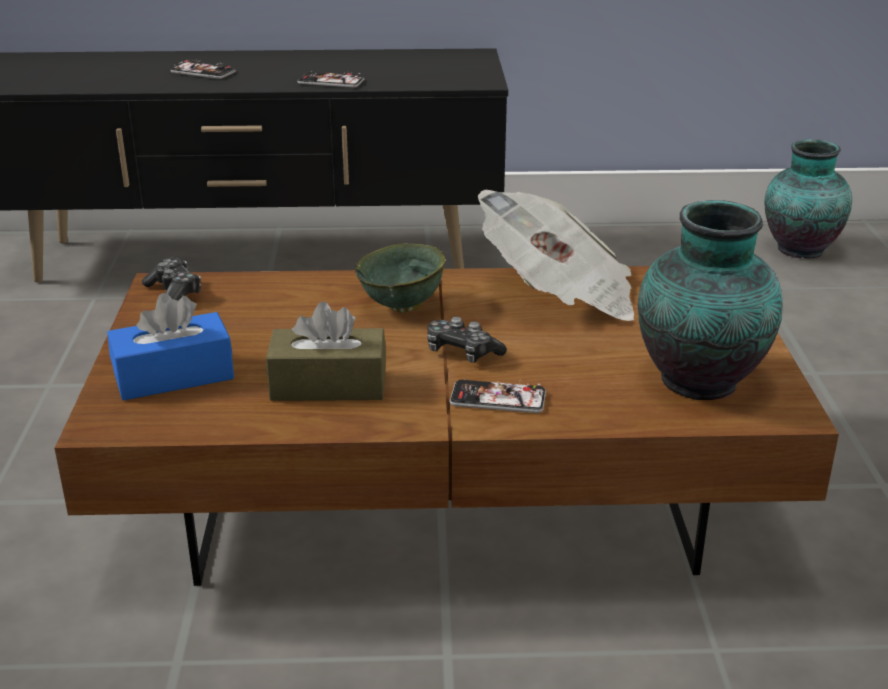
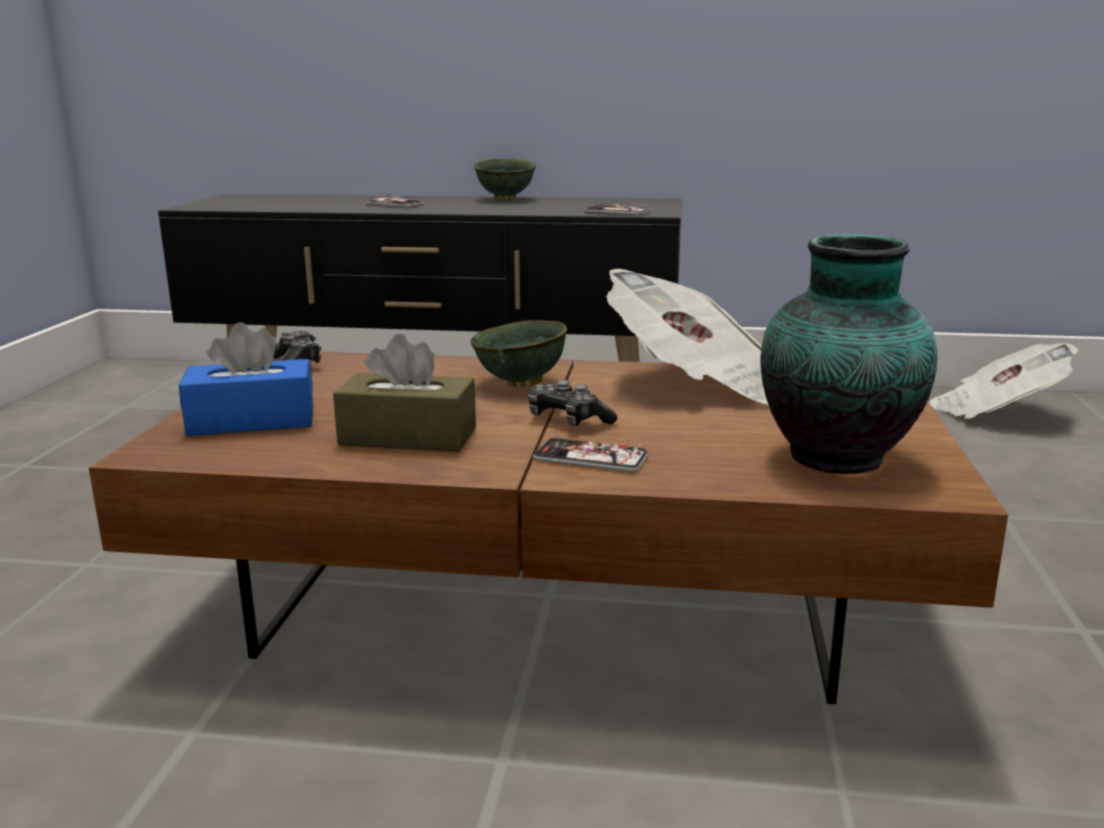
camera: 10 degrees right, 10 degrees down
phone [297,71,364,88] -> phone moved to [584,202,651,215]
vase [764,139,852,259] -> newspaper [929,343,1079,419]
none -> green bowl [474,159,536,200]

